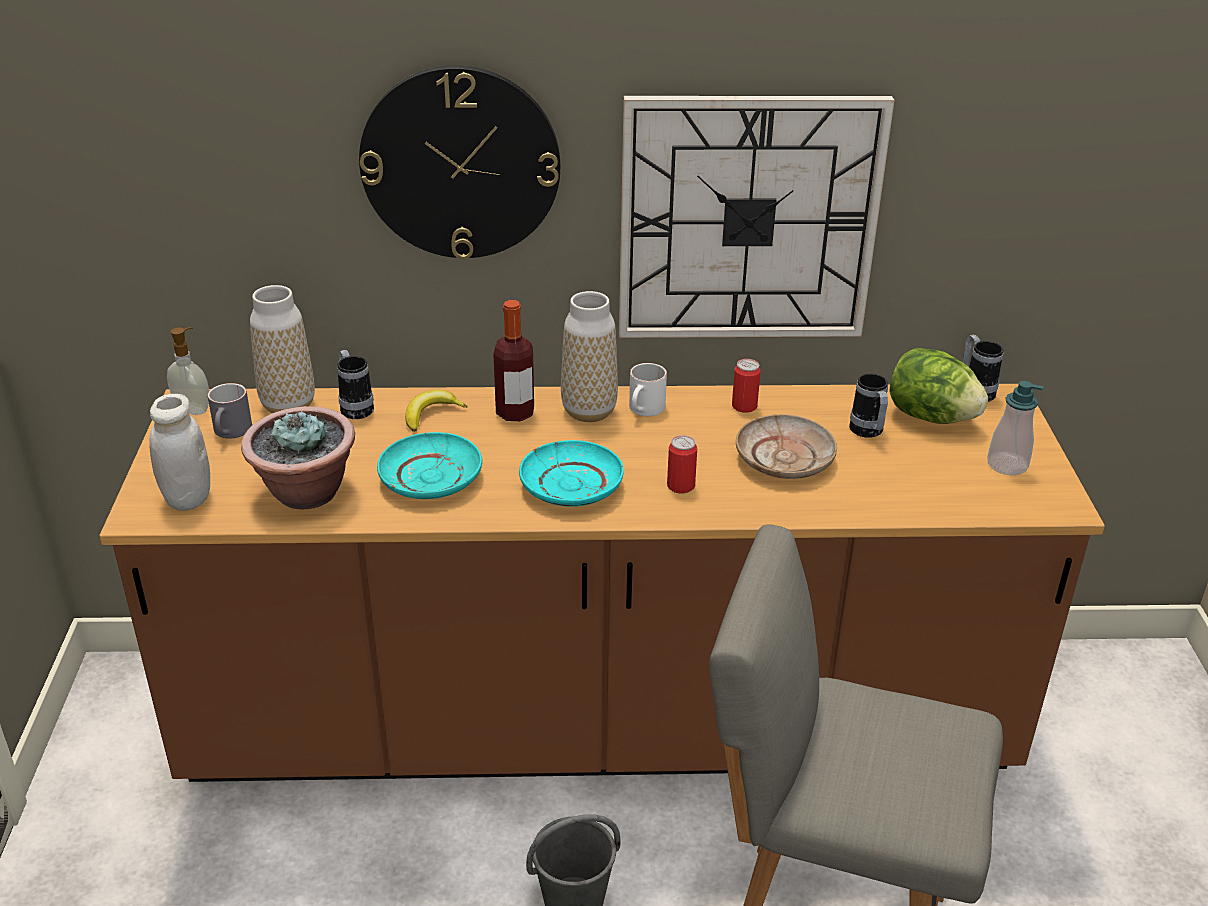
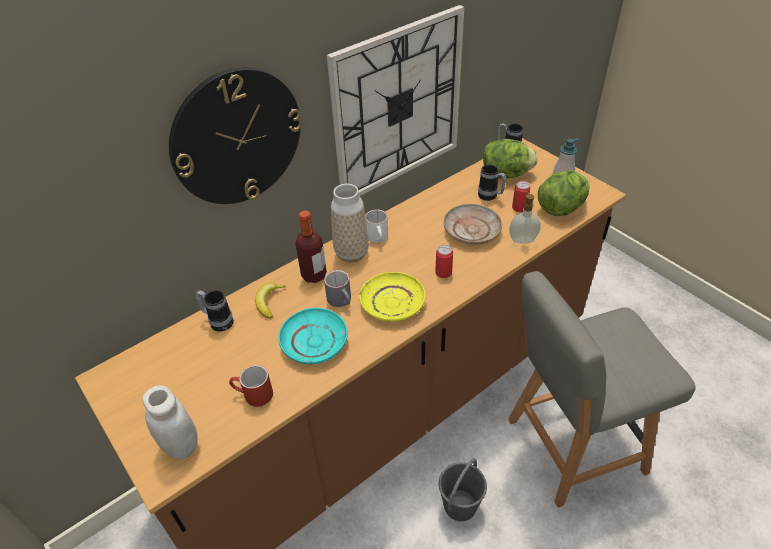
camera: 35 degrees left, 10 degrees up
soap dispenser [167,327,209,415] -> soap dispenser moved to [509,192,541,244]
grey mug [207,383,252,439] -> grey mug moved to [324,270,351,307]
potted plant [241,406,355,509] -> red mug [229,365,273,407]
vase [250,285,315,413] -> none
turquoise plate [519,440,624,507] -> yellow plate [359,272,426,322]
can [732,359,760,413] -> can moved to [512,181,530,212]
none -> lettuce [538,170,590,216]

